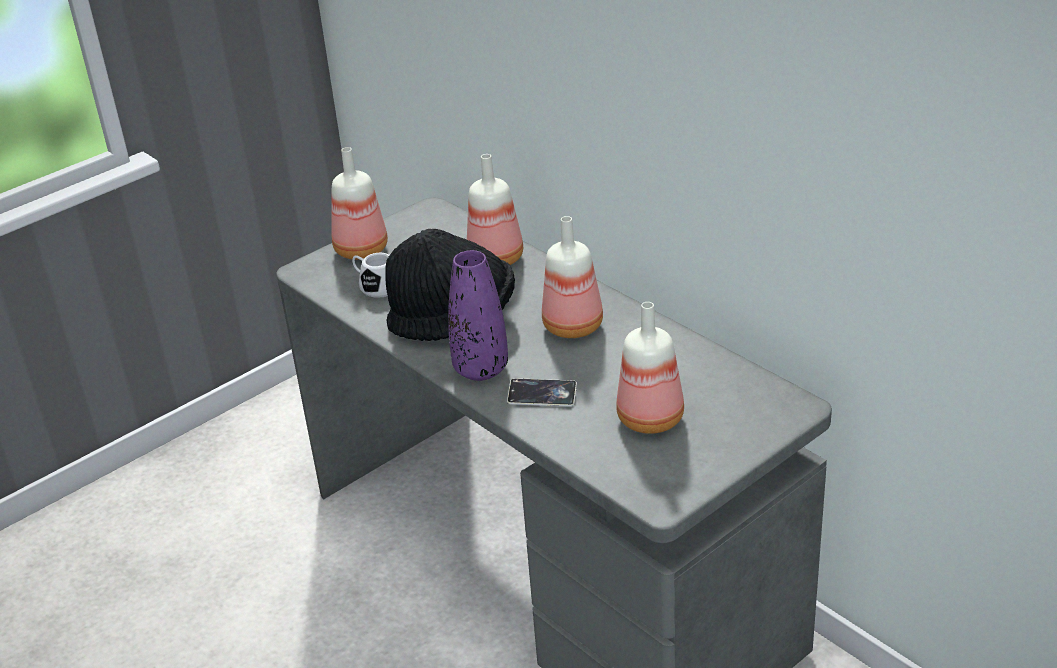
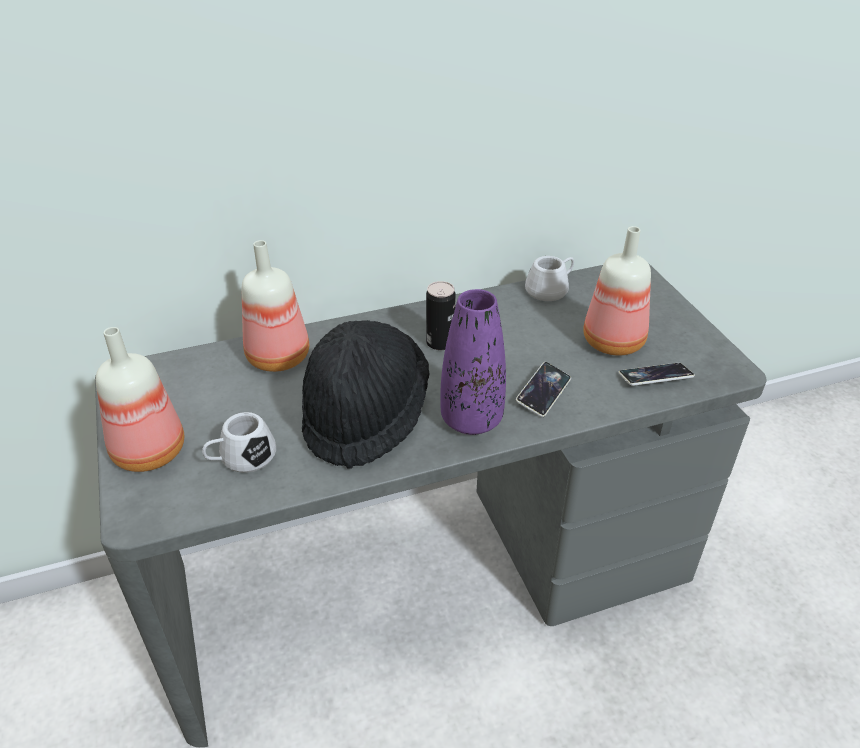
camera: 70 degrees left, 5 degrees up
bottle [542,216,603,338] -> can [426,281,456,350]
none -> white mug [525,256,574,301]
none -> phone [618,363,695,386]

